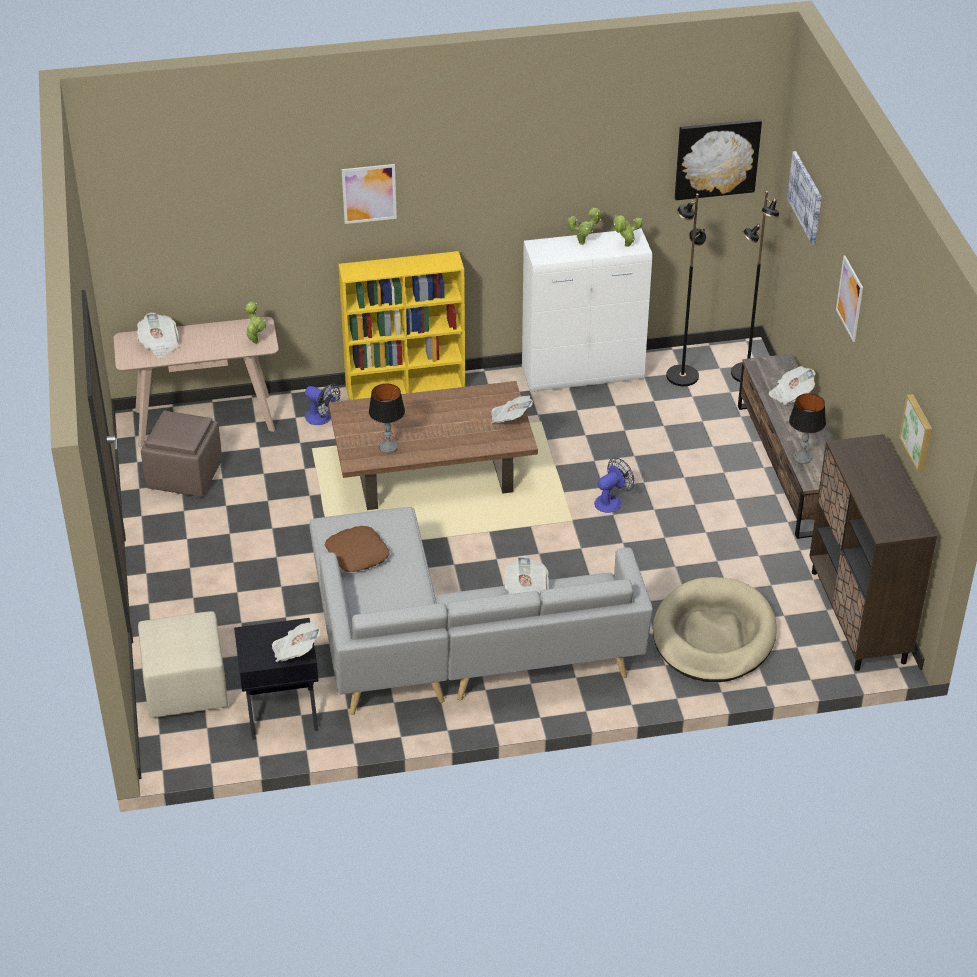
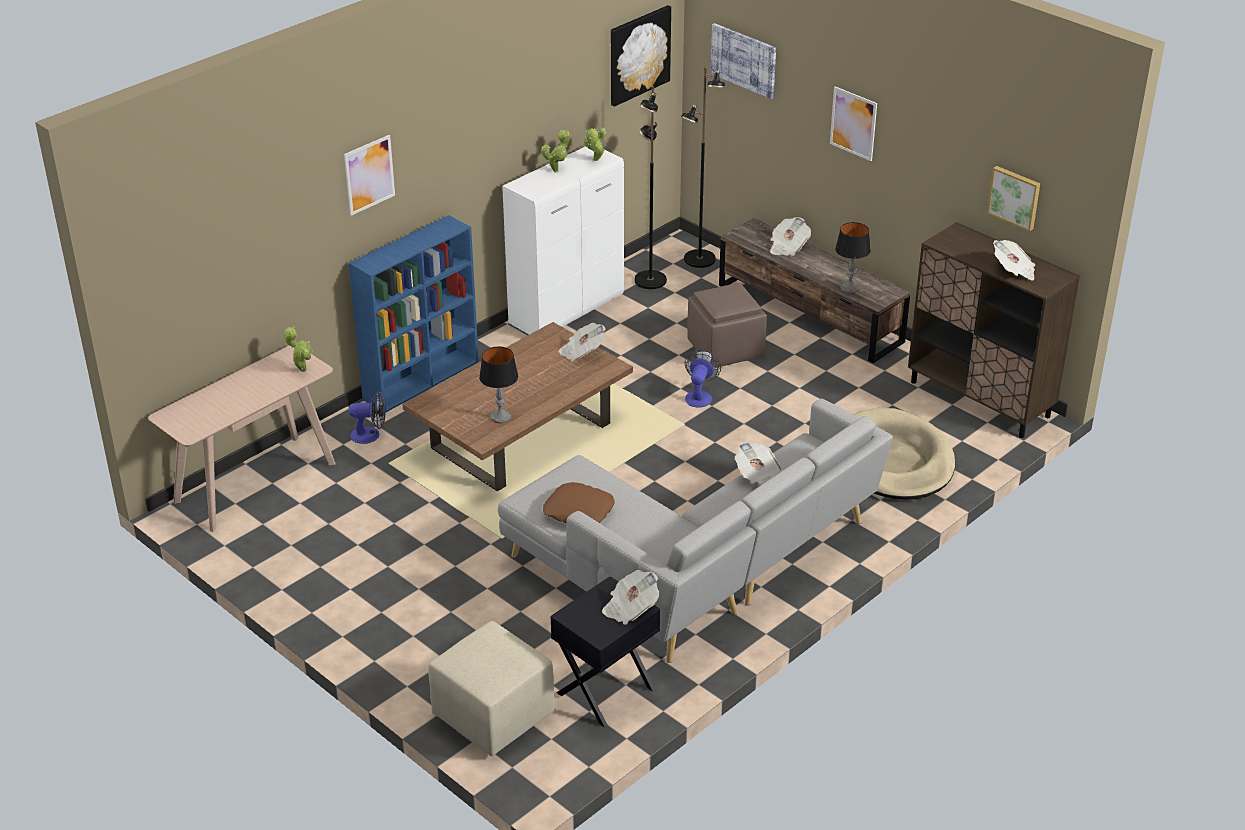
camera: 35 degrees left, 5 degrees down
newspaper [137,312,179,358] -> newspaper moved to [993,240,1035,281]
brown ottoman [141,411,222,497] -> brown ottoman moved to [688,283,767,368]
yellow bookcase [338,251,465,400] -> blue bookcase [349,215,479,413]

